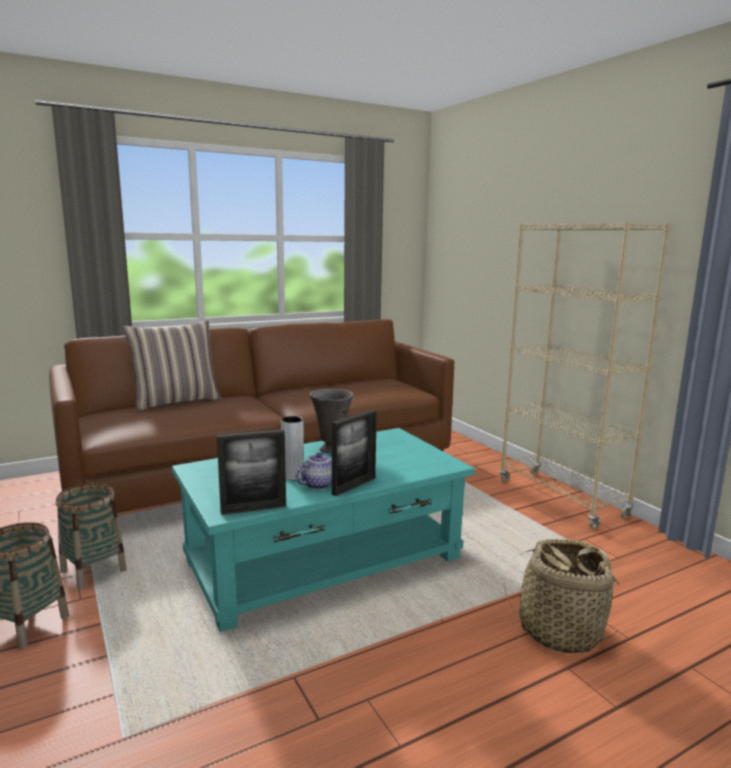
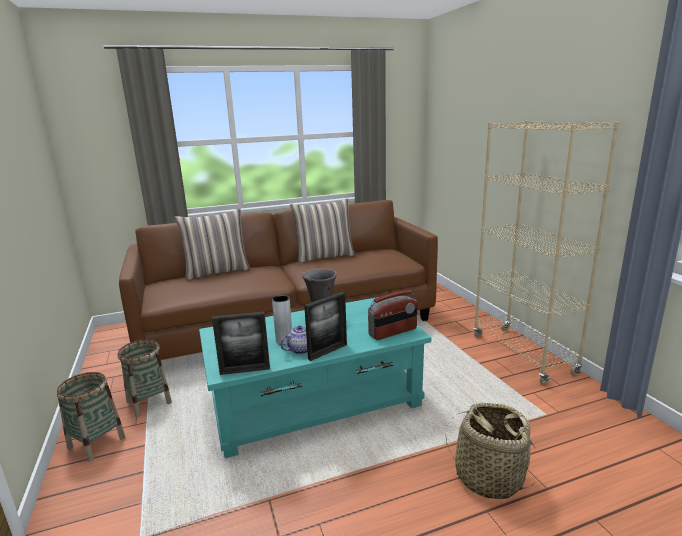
camera: 10 degrees right, 5 degrees up
none -> pillow [290,199,356,263]
none -> radio [368,290,417,340]

